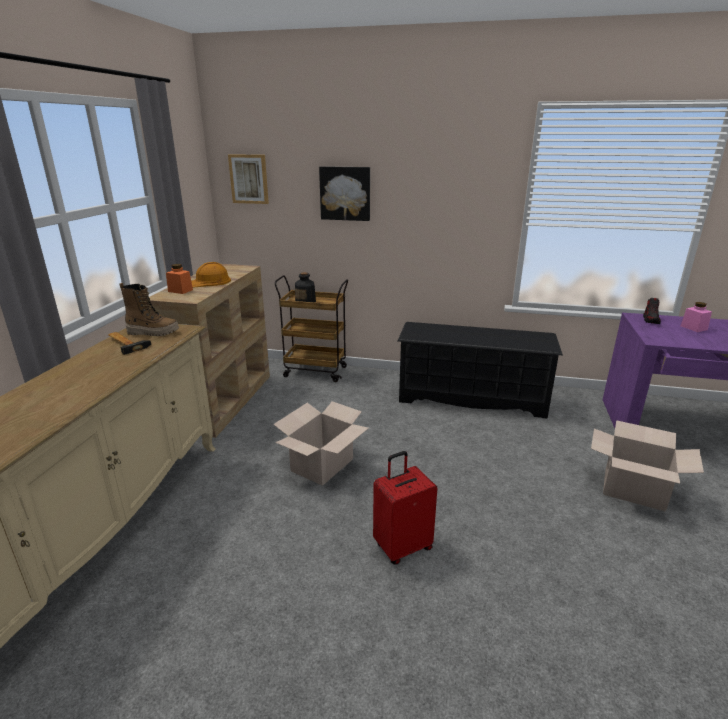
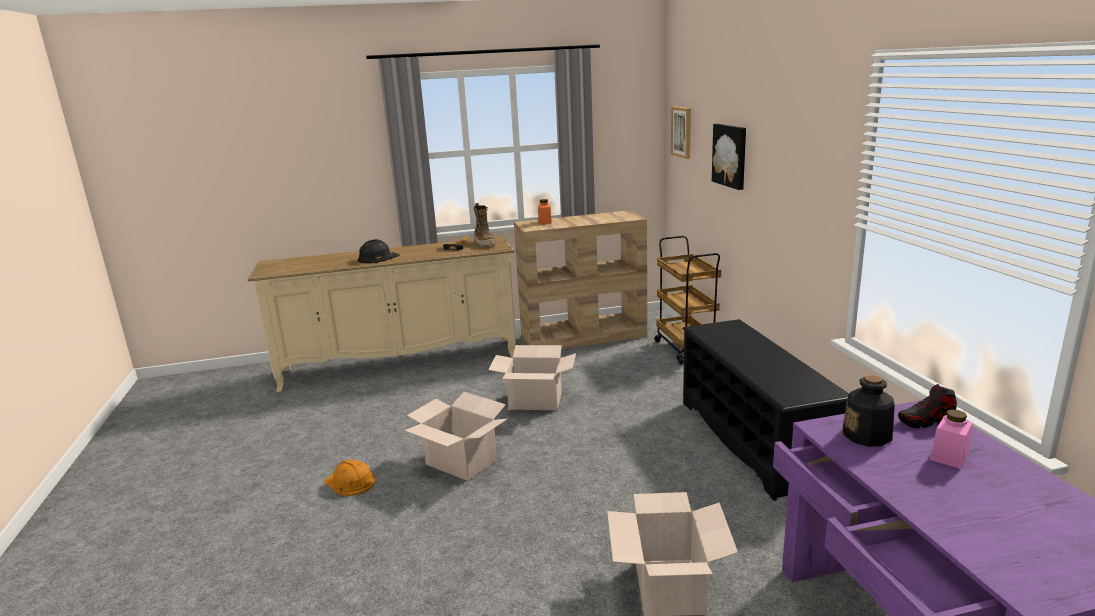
camera: 65 degrees right, 5 degrees down
orange hard hat [191,262,231,287] -> orange hard hat moved to [324,460,375,496]
bottle [295,272,316,302] -> bottle moved to [843,375,895,446]
red suitcase [373,451,437,565] -> cardboard box [404,392,507,481]
none -> black hard hat [358,239,400,263]

